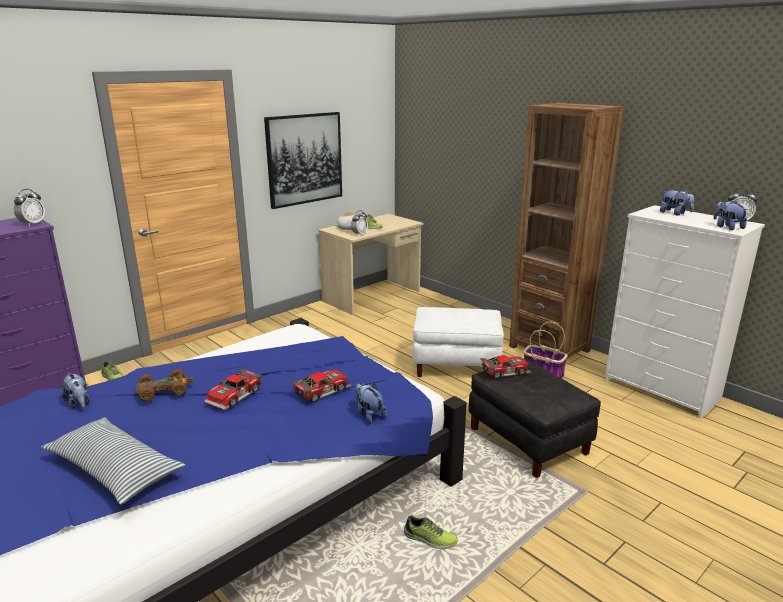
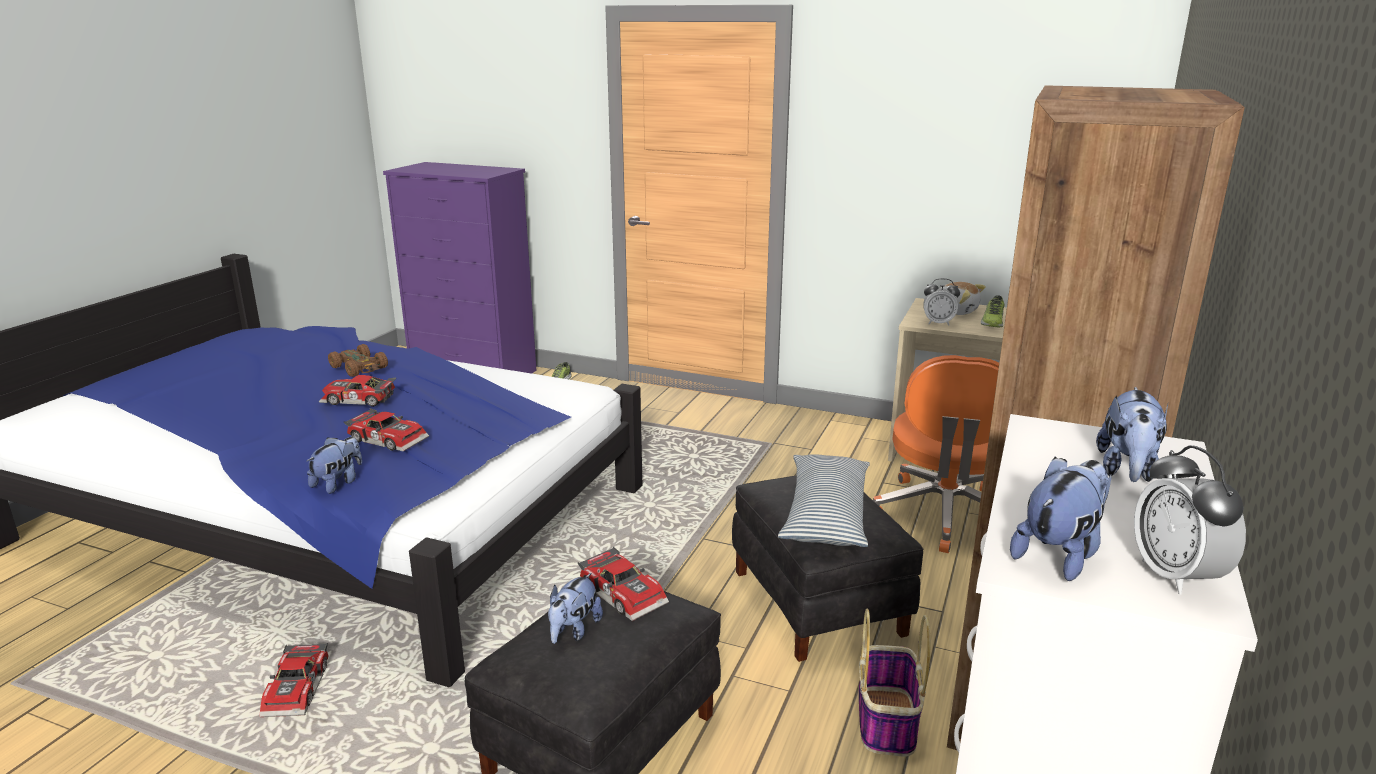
camera: 65 degrees right, 0 degrees up
alarm clock [14,189,45,226] -> none
pillow [41,417,186,504] -> pillow moved to [778,454,870,547]
plush toy [62,373,90,409] -> plush toy moved to [548,573,603,644]
picture [264,112,342,209] -> none
shoe [404,516,458,549] -> toy car [259,643,329,717]
white ottoman [412,307,504,377] -> black ottoman [732,475,923,662]
none -> orange office chair [873,355,999,553]

